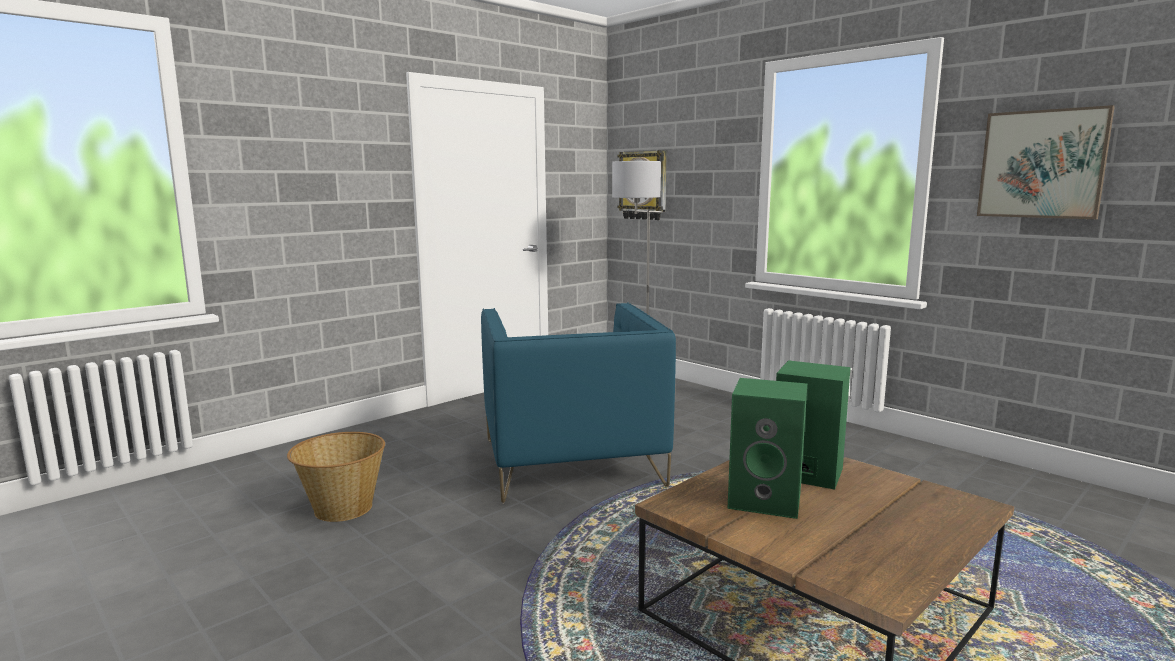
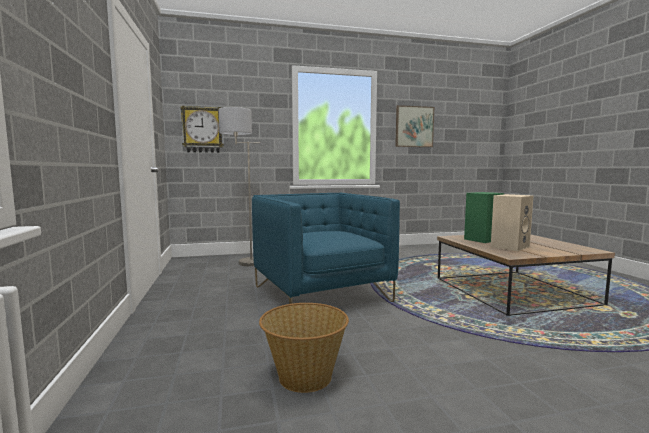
camera: 60 degrees left, 5 degrees down
blue armchair [481,302,676,504] -> blue armchair turned 135 degrees counterclockwise [252,193,400,304]
green speaker [727,378,807,519] -> beige speaker [491,194,533,251]

